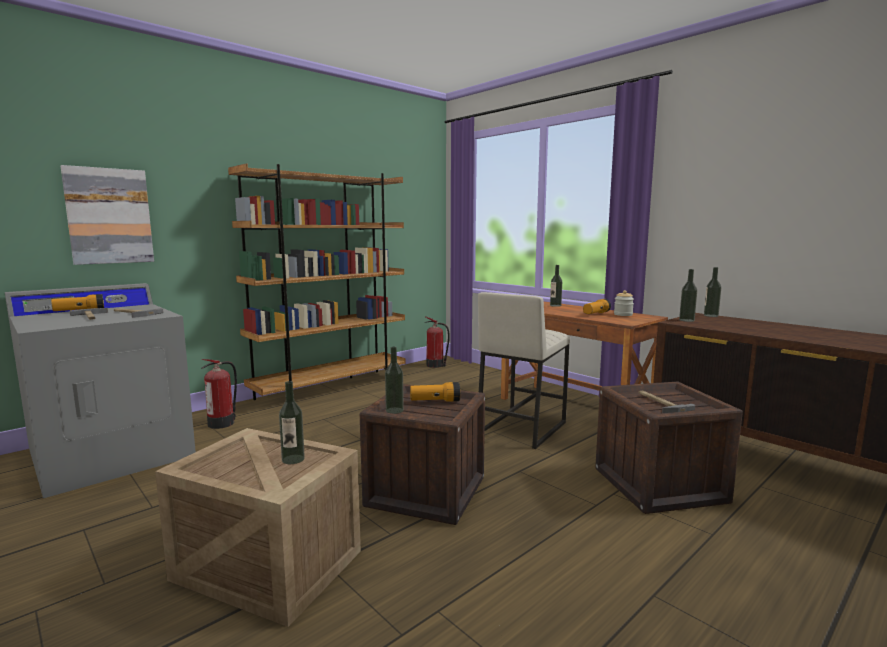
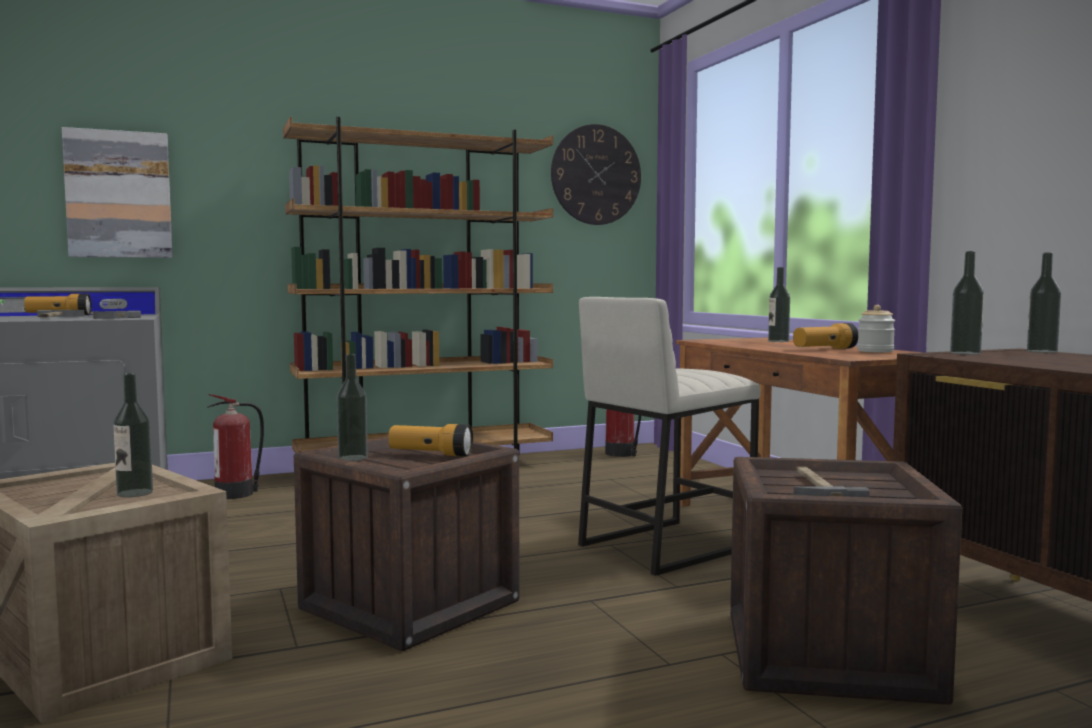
camera: 20 degrees right, 5 degrees down
none -> wall clock [551,124,641,225]

